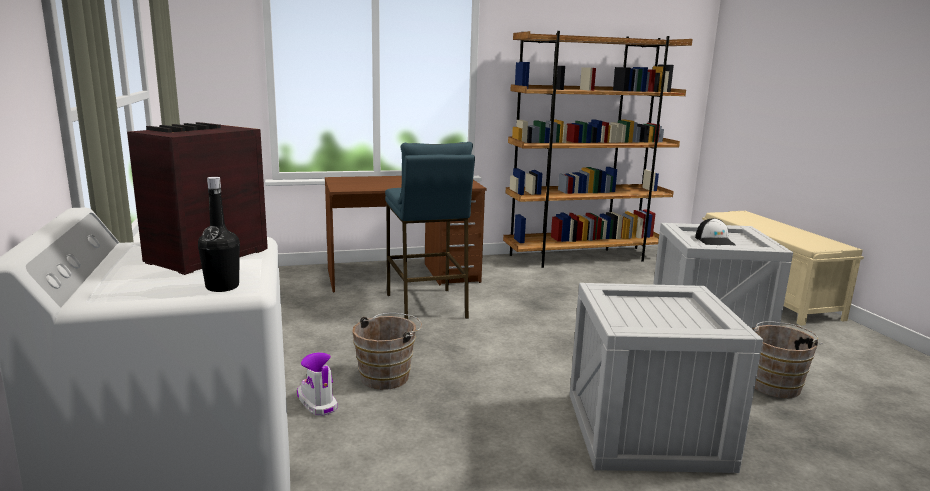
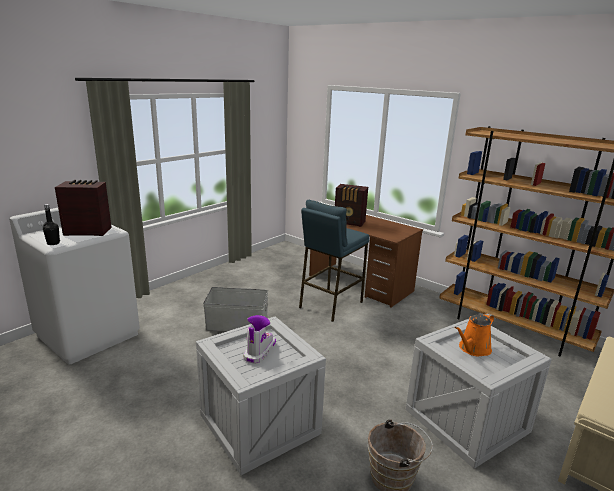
camera: 55 degrees right, 5 degrees up
boot [297,353,337,416] -> boot moved to [244,315,276,364]
brown bucket [352,313,422,390] -> grey storage box [203,287,268,331]
cap [695,218,736,246] -> orange watering can [455,313,494,356]
none -> radio [335,184,368,227]

